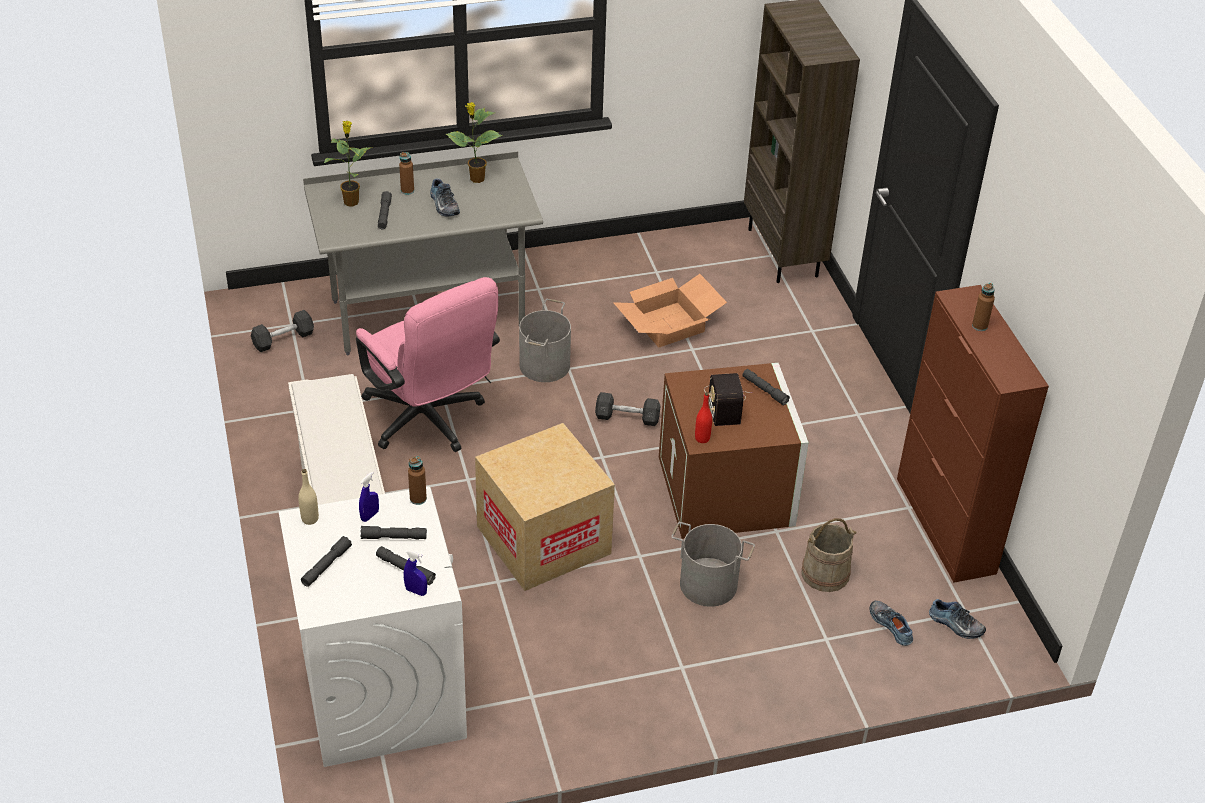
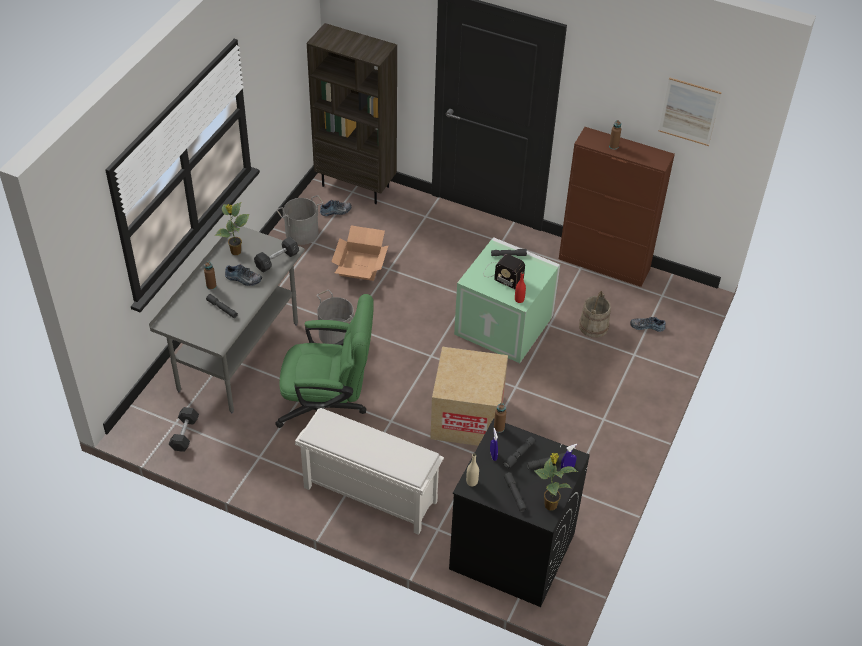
camera: 50 degrees left, 5 degrees up
white washing machine [279,487,467,767] -> black washing machine [449,419,590,607]
potted plant [324,120,372,207] -> potted plant moved to [534,453,578,511]
pink office chair [356,277,500,452] -> green office chair [275,294,374,428]
grey dumbbell [595,392,660,426] -> grey dumbbell moved to [254,237,299,273]
brown storage box [659,363,809,539] -> green storage box [454,237,560,363]
grey bucket [671,522,755,607] -> grey bucket moved to [276,195,323,245]
shoe [929,599,986,639] -> shoe moved to [320,200,352,216]
none -> picture [659,77,722,146]

